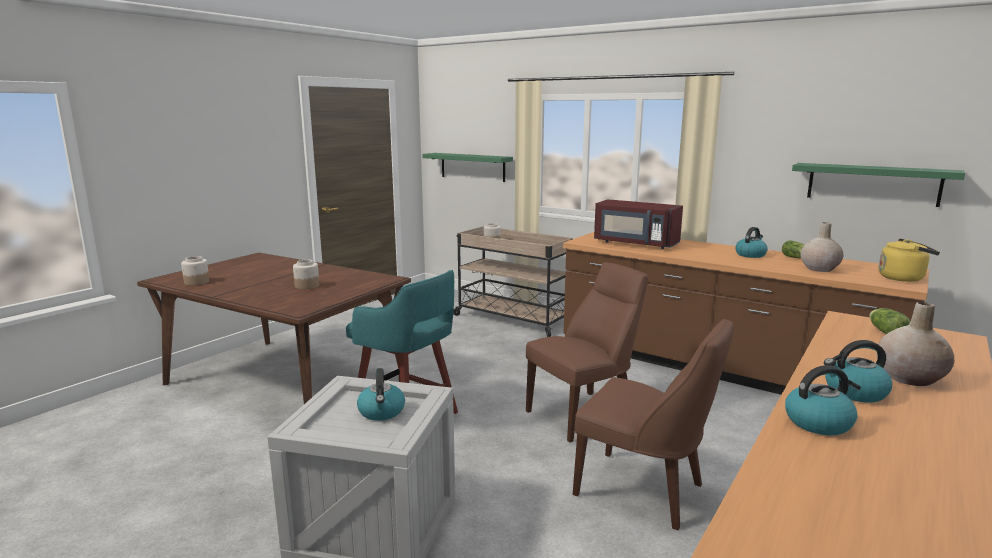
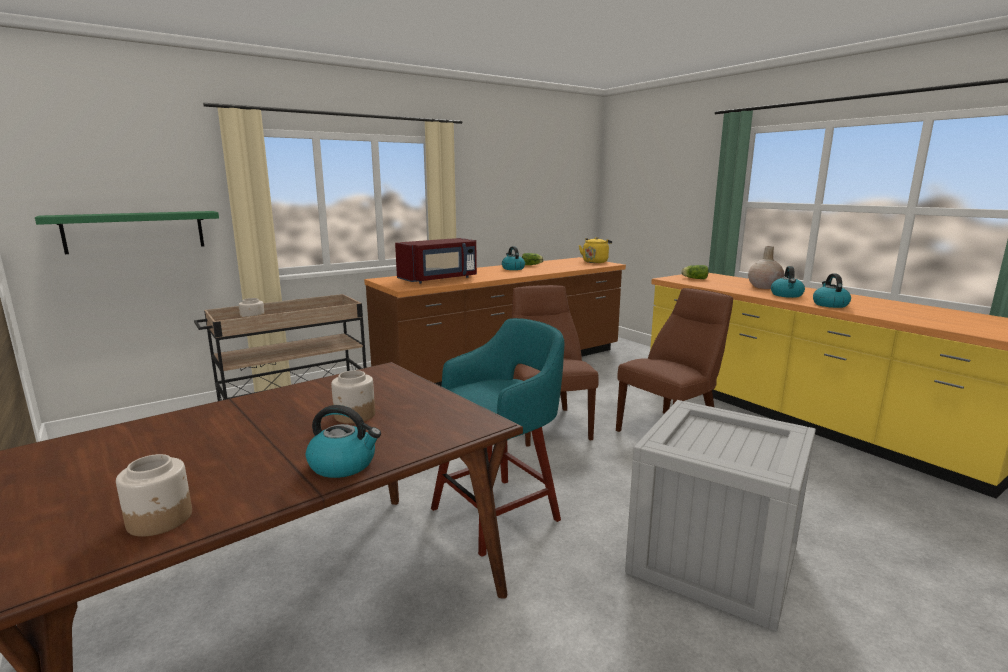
camera: 70 degrees left, 0 degrees up
kettle [357,368,405,421] -> kettle moved to [306,405,381,478]
green shelf [792,163,965,207] -> none
beige vase [800,222,843,272] -> none

